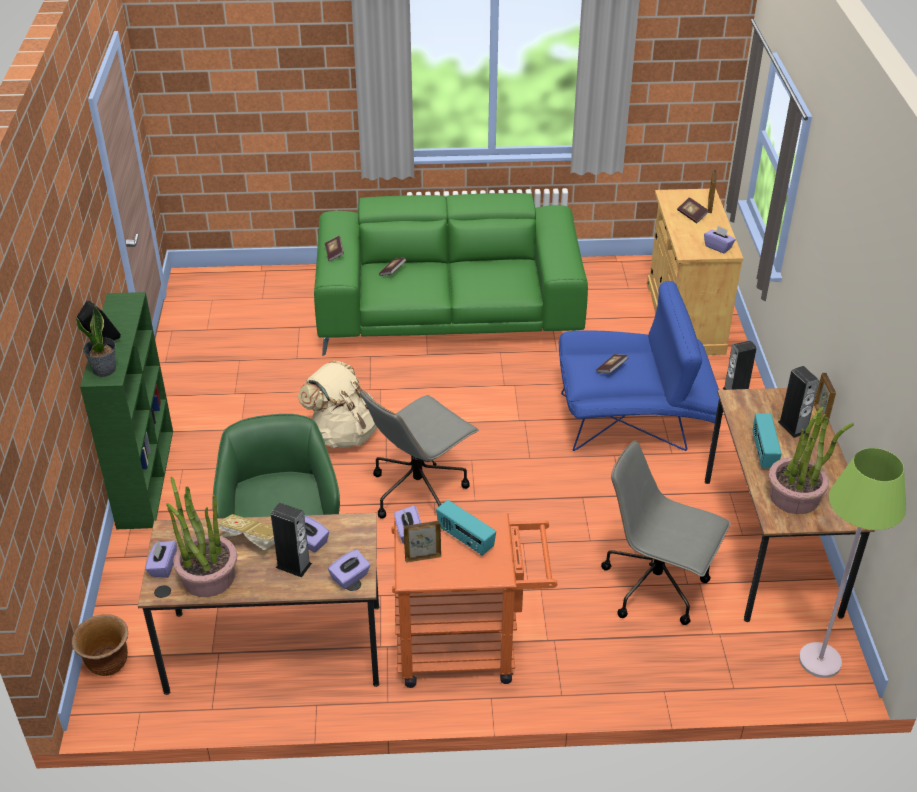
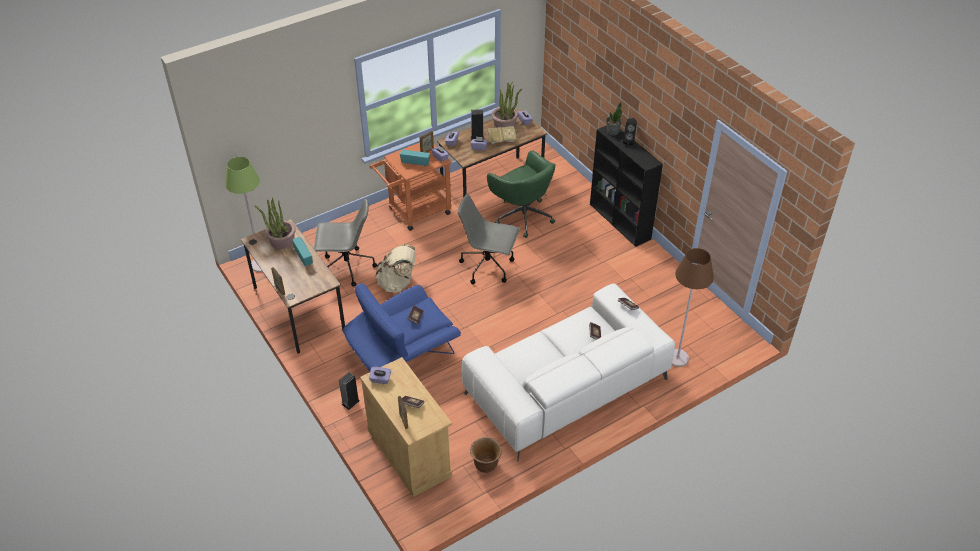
camera: 150 degrees right, 5 degrees up
brown planter [72,614,128,676] -> brown planter moved to [470,437,502,473]
green bookcase [80,292,173,529] -> black bookcase [590,125,663,247]
beige backpack [298,360,377,448] -> beige backpack moved to [375,244,416,293]
green sofa [314,193,588,356] -> white sofa [462,283,675,462]
grey office chair [360,390,479,519] -> grey office chair turned 90 degrees counterclockwise [458,194,520,284]
speaker [778,366,819,438] -> none
none -> brown floor lamp [672,248,714,367]

